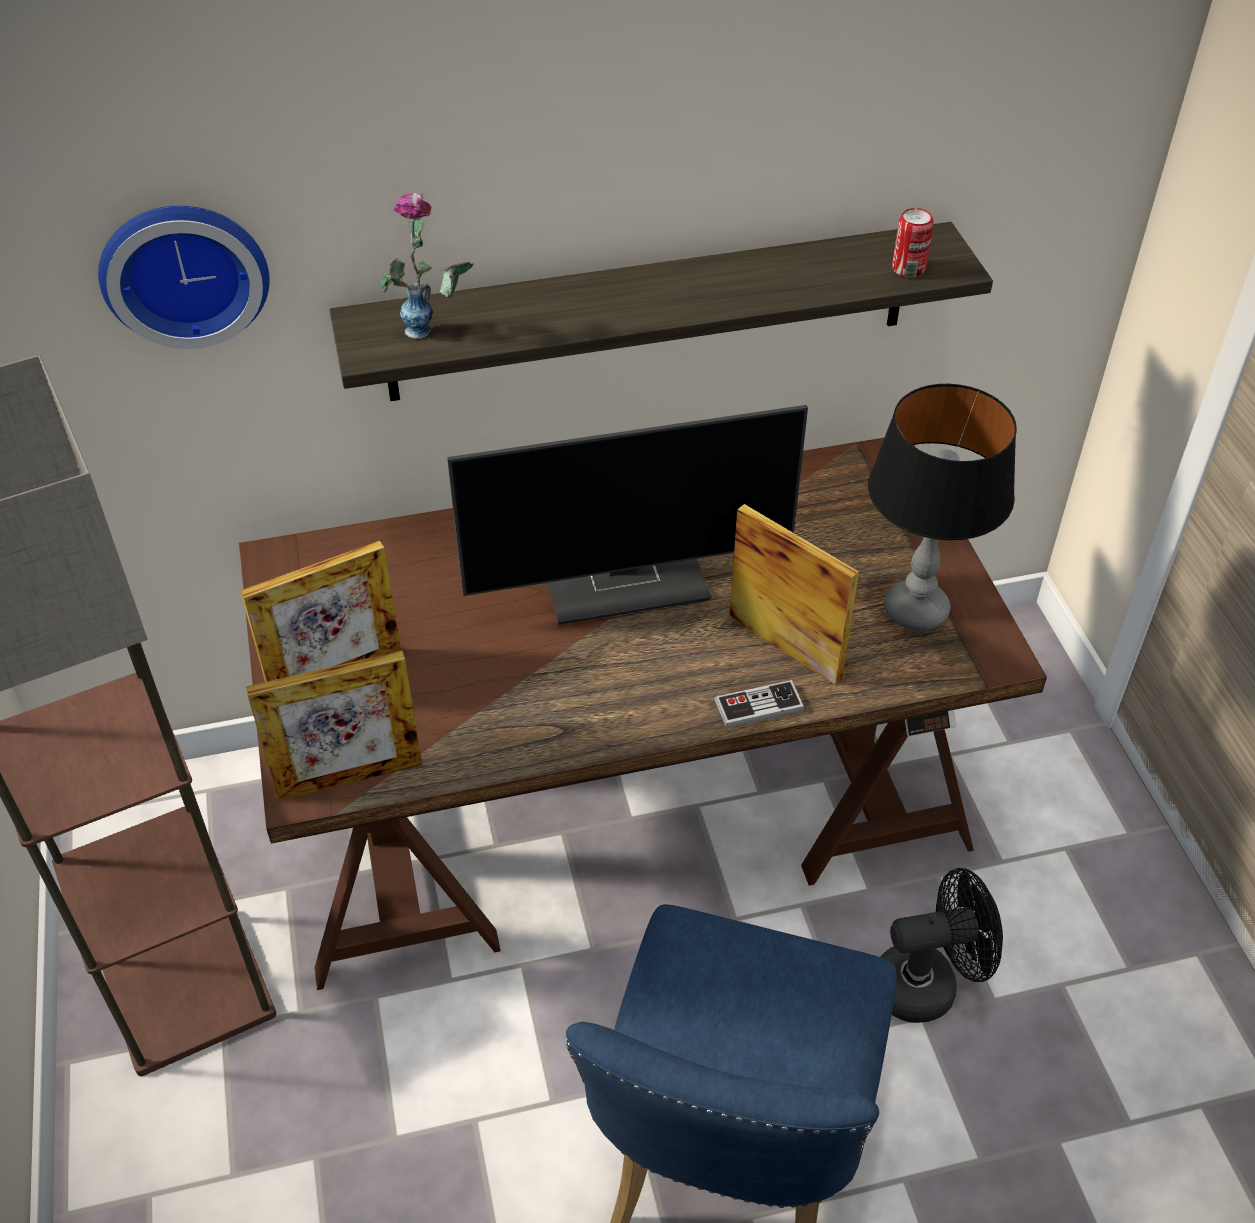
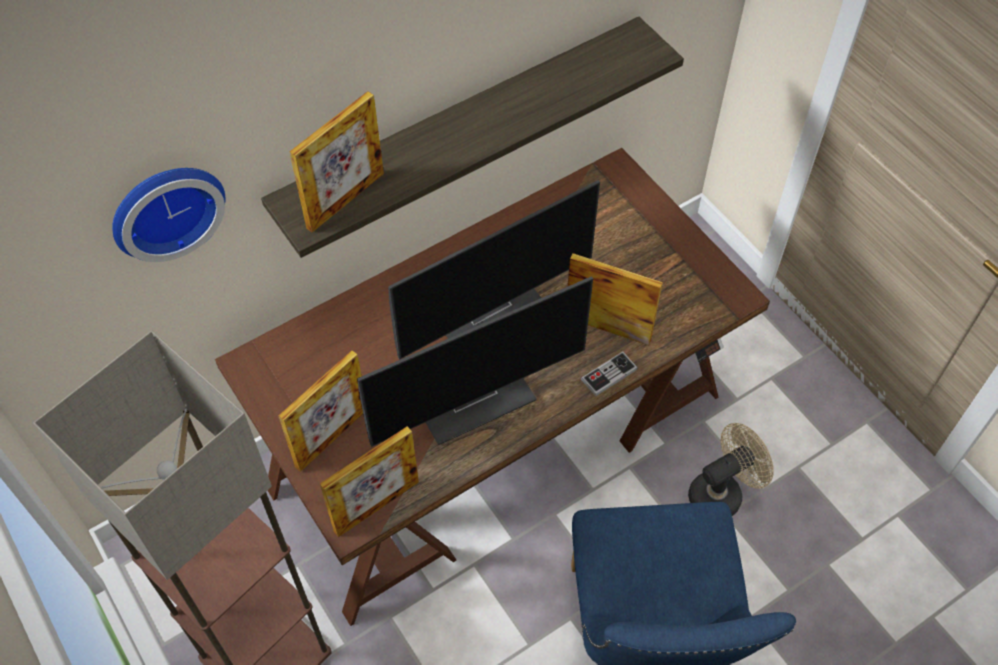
camera: 20 degrees left, 10 degrees up
vase [381,192,473,339] -> picture frame [289,91,384,232]
table lamp [868,384,1017,631] -> none
black fan [880,868,1003,1023] -> beige fan [688,423,773,516]
can [892,208,933,278] -> none
none -> monitor [357,276,593,447]

